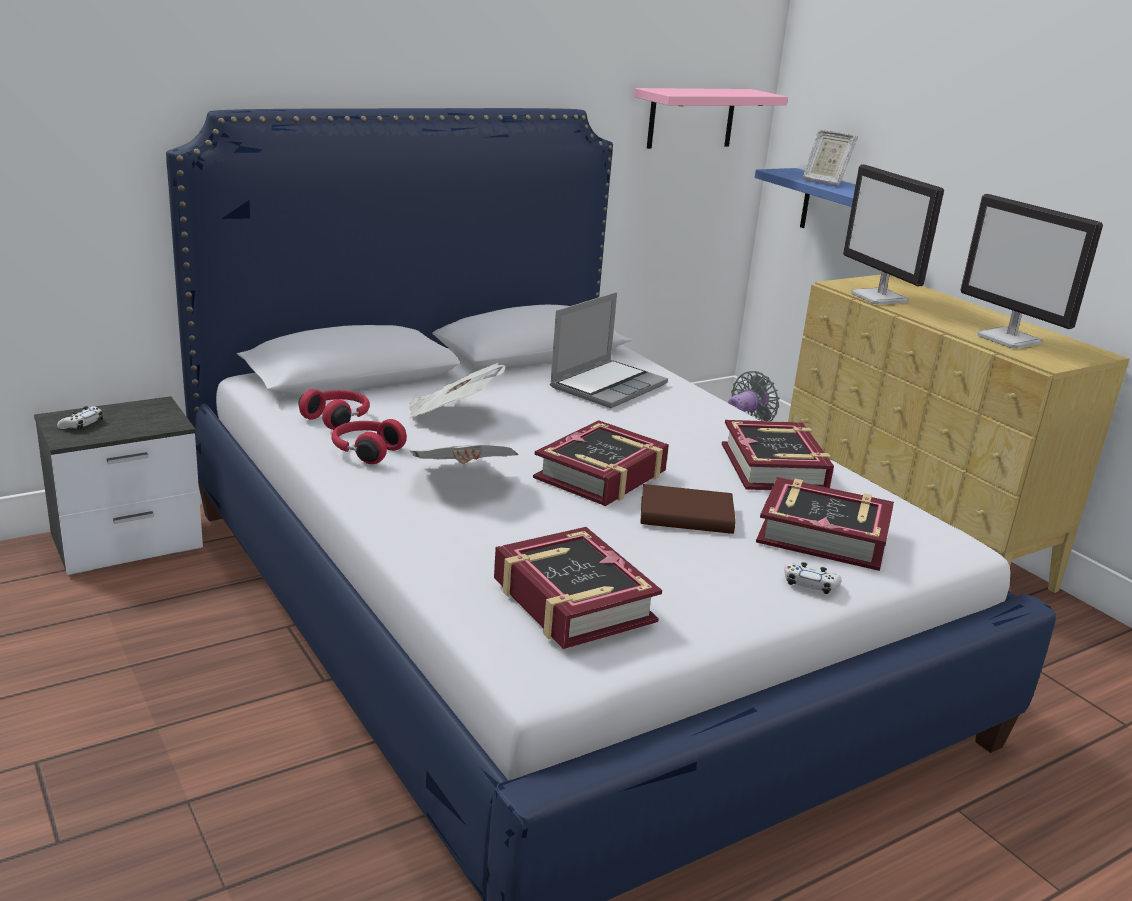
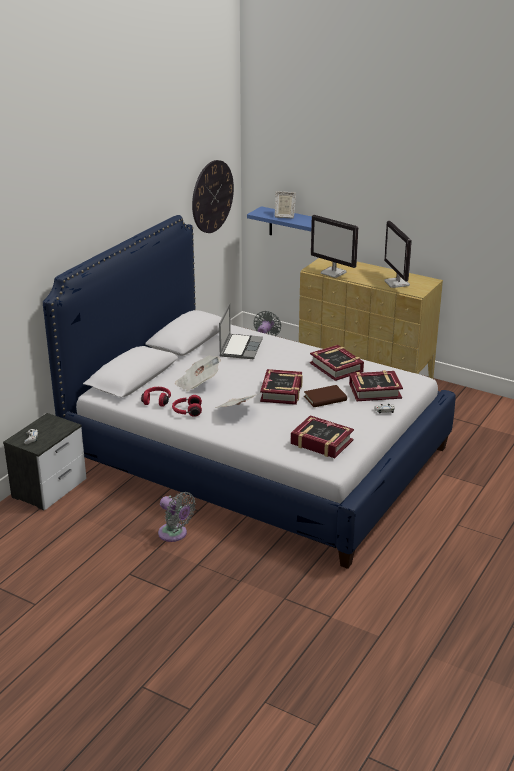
camera: 25 degrees left, 5 degrees up
pink shelf [634,88,788,149] -> wall clock [192,160,234,233]
monitor [960,194,1103,349] -> monitor turned 45 degrees clockwise [384,221,412,288]
none -> grey fan [158,492,196,542]

